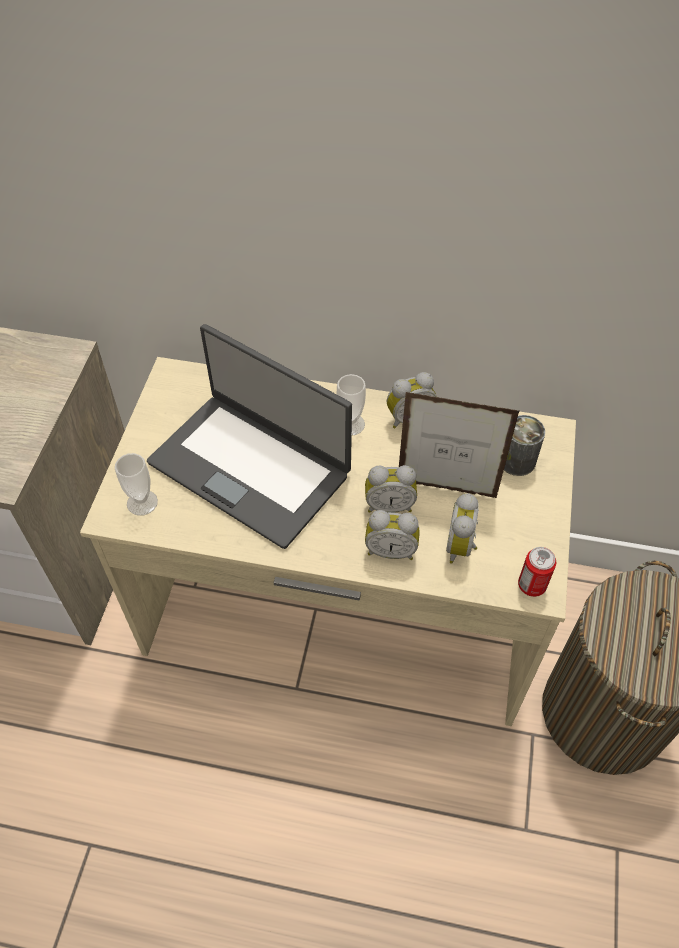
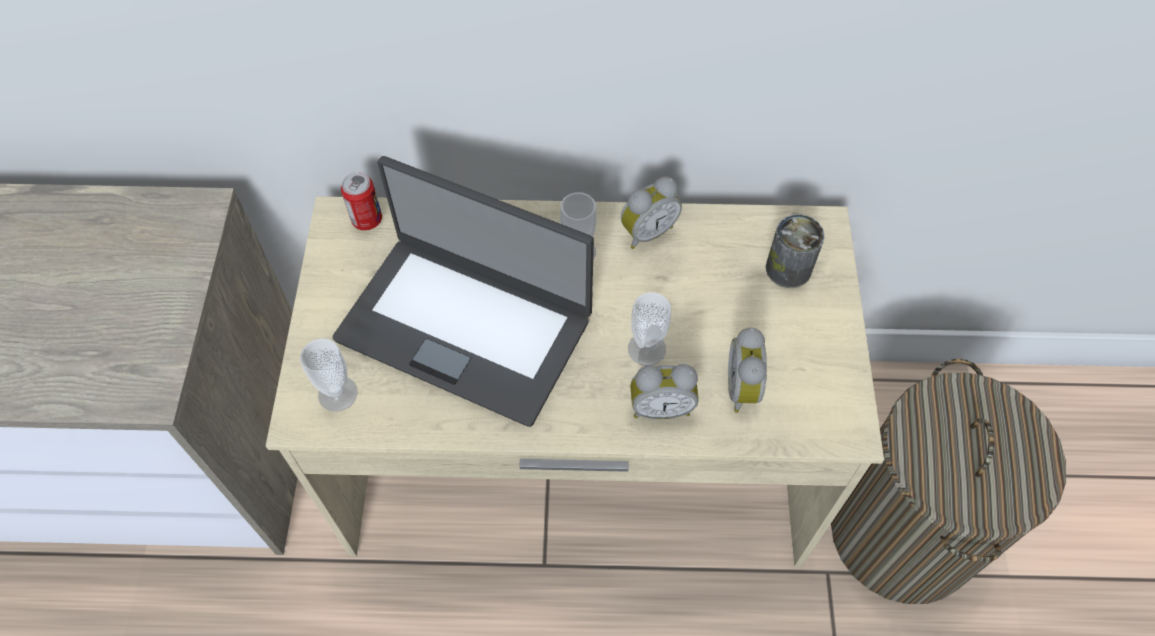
camera: 10 degrees left, 5 degrees up
alarm clock [365,465,417,513] -> cup [628,292,671,366]
picture frame [399,392,520,498] -> none
can [518,547,556,597] -> can moved to [341,172,382,230]

